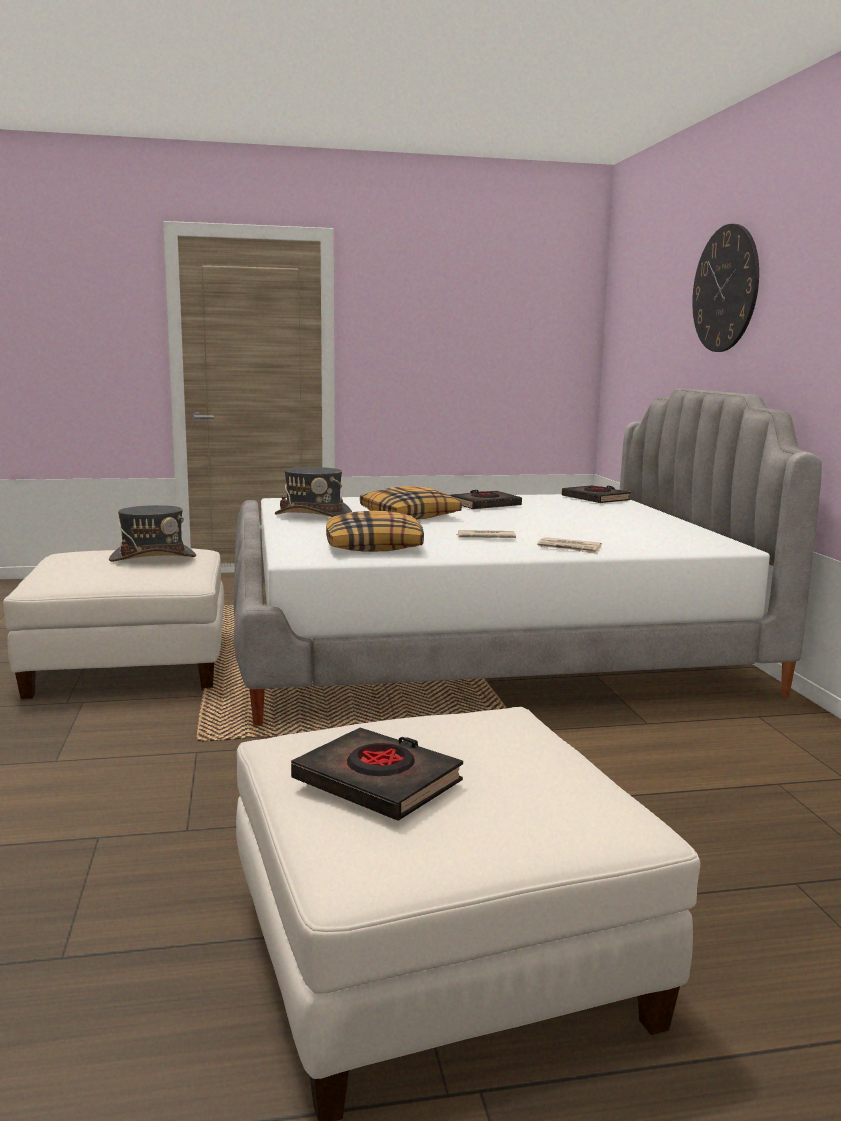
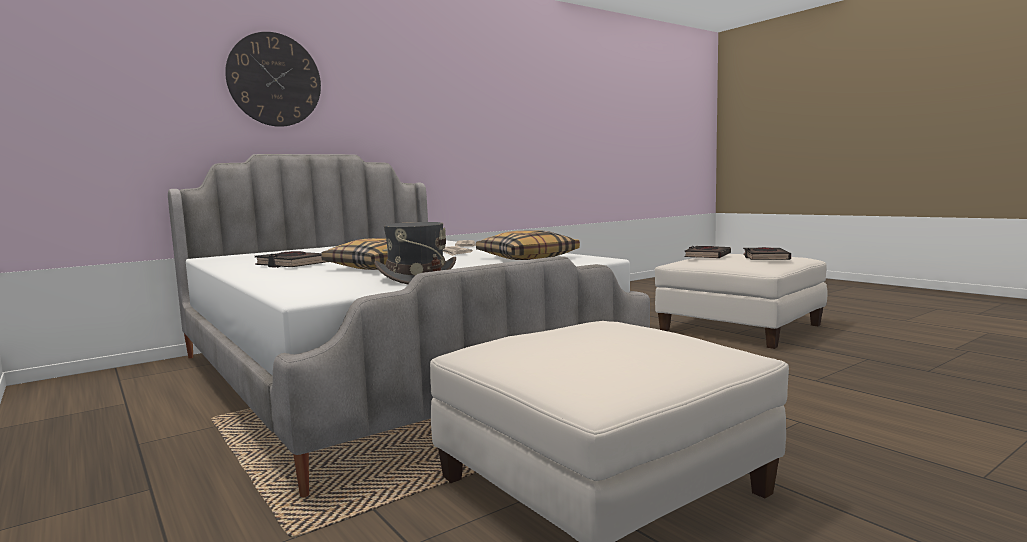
camera: 115 degrees left, 5 degrees down
grey hat [109,505,196,562] -> none
black book [562,485,631,503] -> black book moved to [684,246,731,258]

